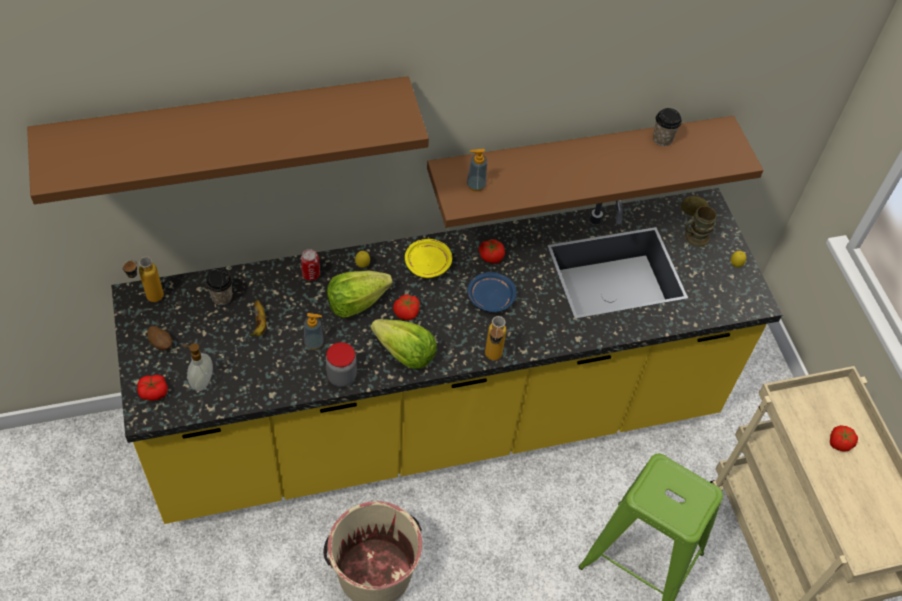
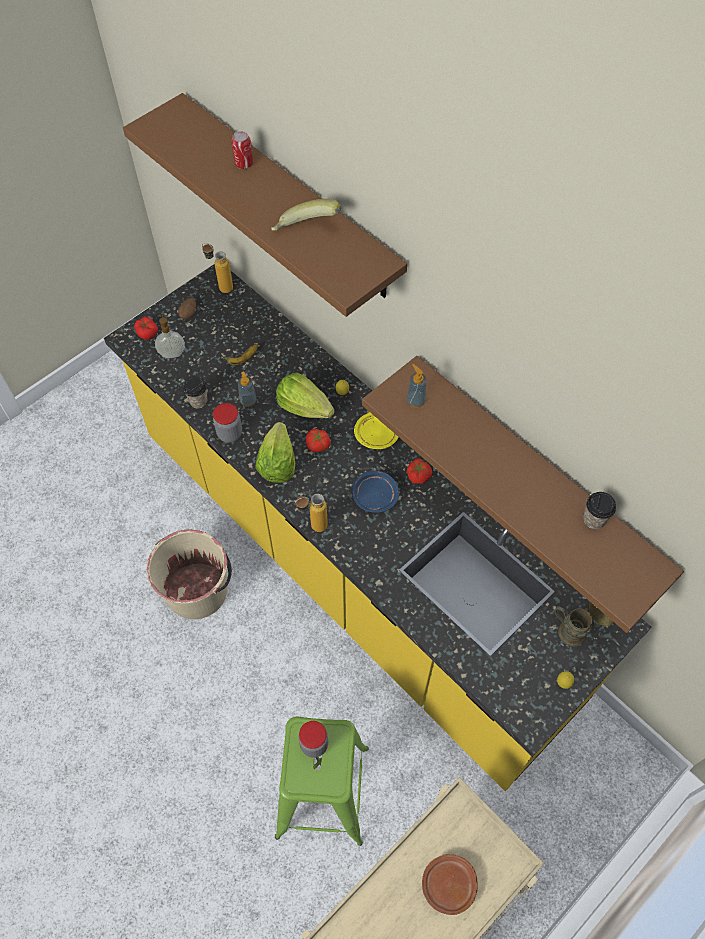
camera: 65 degrees right, 5 degrees up
cup [205,269,232,305] -> cup moved to [183,376,208,409]
can [301,249,320,281] -> can moved to [231,131,253,169]
tomato [830,425,858,452] -> brown plate [422,854,478,915]
none -> banana [271,199,341,231]
none -> jar [298,721,328,758]

